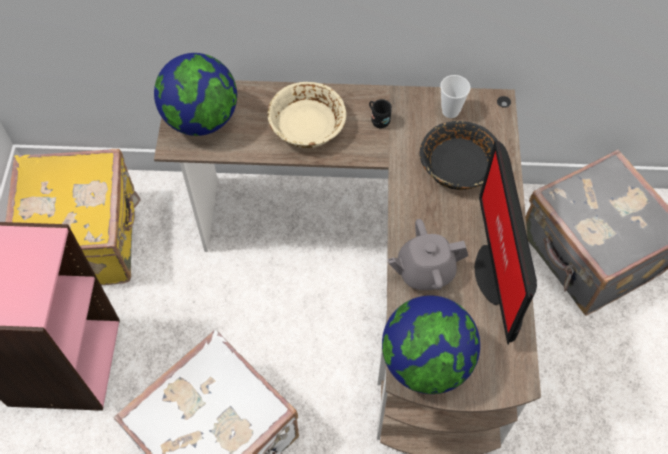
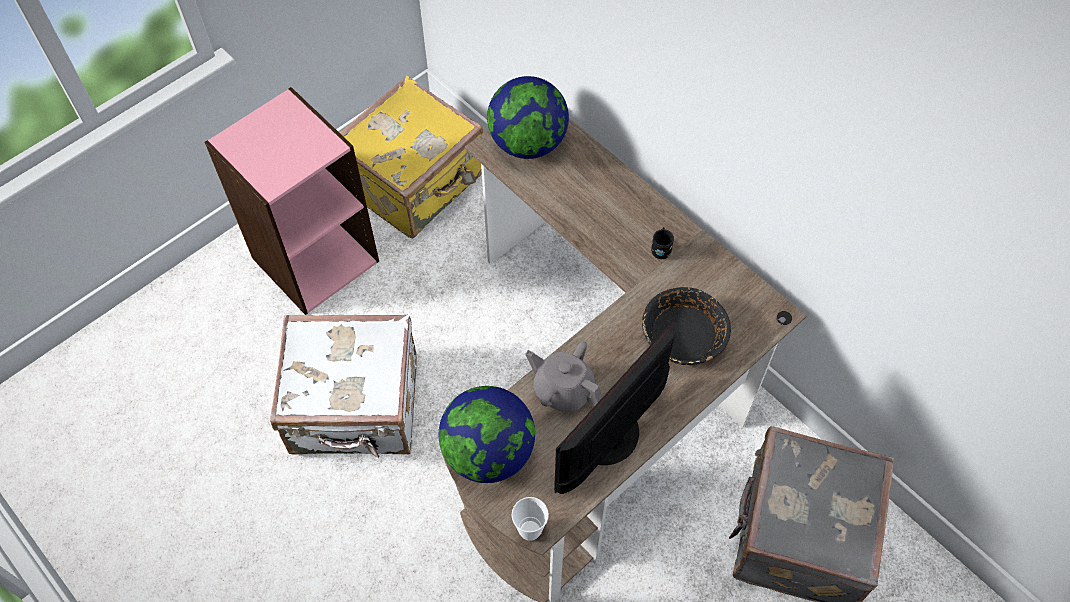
camera: 45 degrees right, 0 degrees up
beige bowl [267,82,346,148] -> none
cup [440,75,470,118] -> cup moved to [512,497,549,541]

